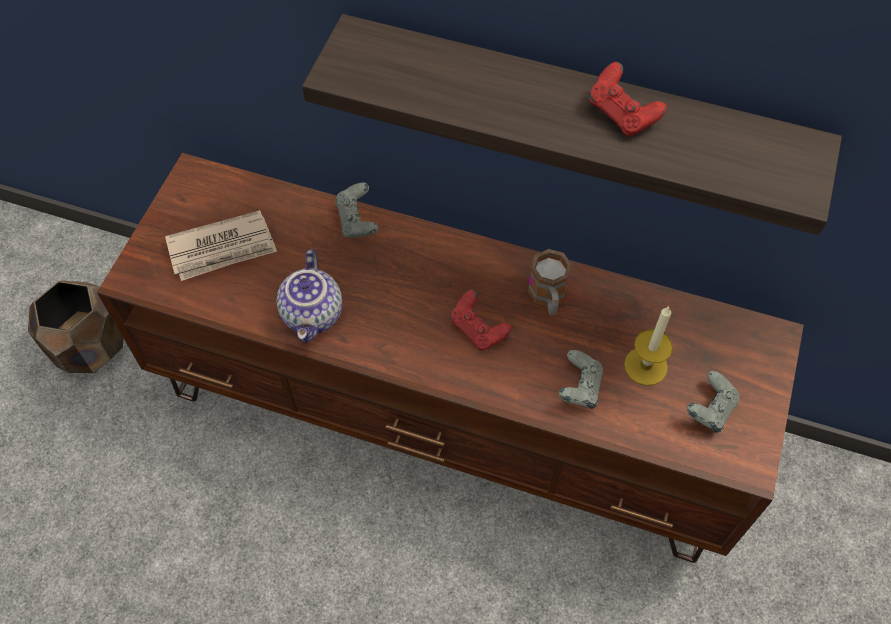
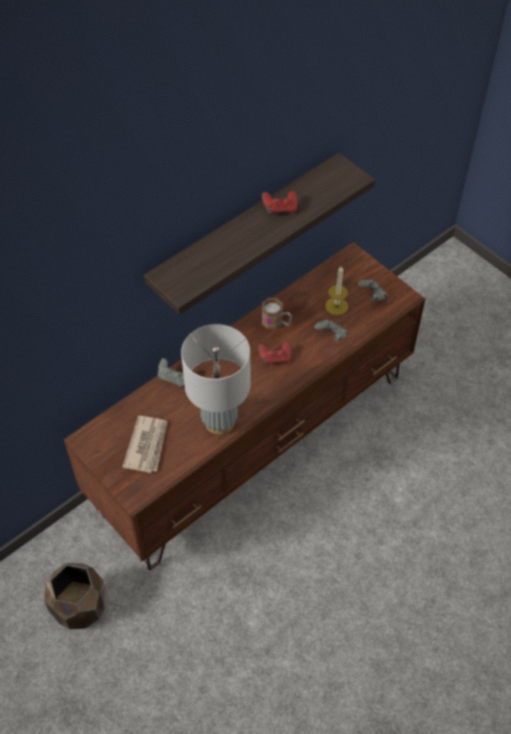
camera: 60 degrees left, 5 degrees down
teapot [277,249,343,342] -> grey table lamp [181,324,251,435]

